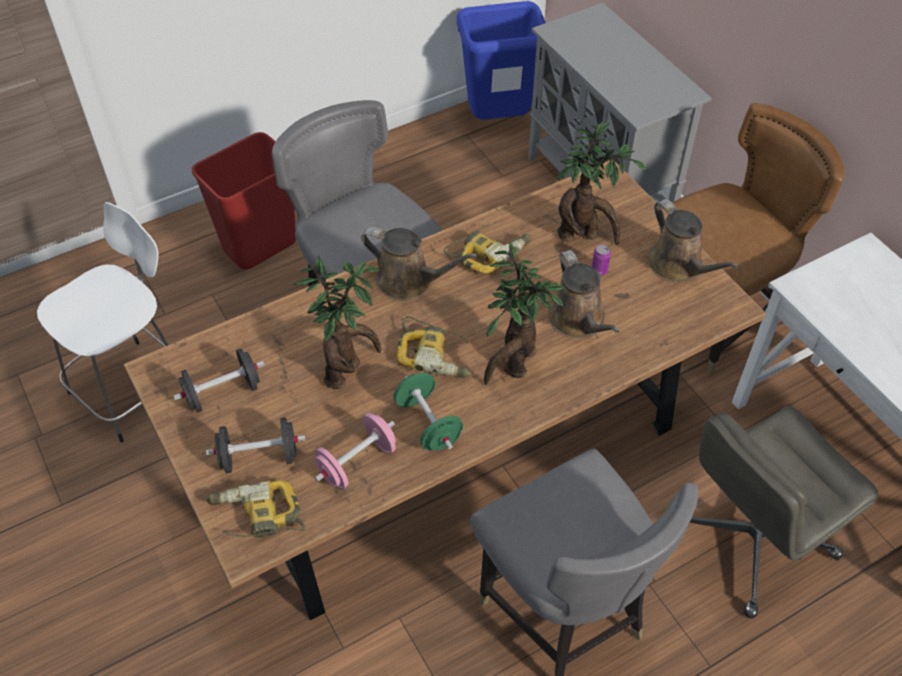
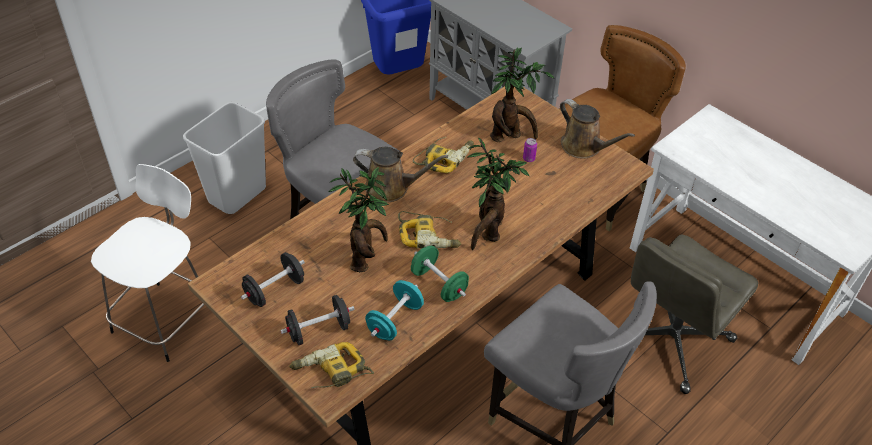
camera: 15 degrees left, 5 degrees down
red trash can [192,132,296,270] -> white trash can [183,102,266,214]
pink dumbbell [314,413,396,489] -> turquoise dumbbell [365,280,424,340]
brown watering can [548,250,619,338] -> none

